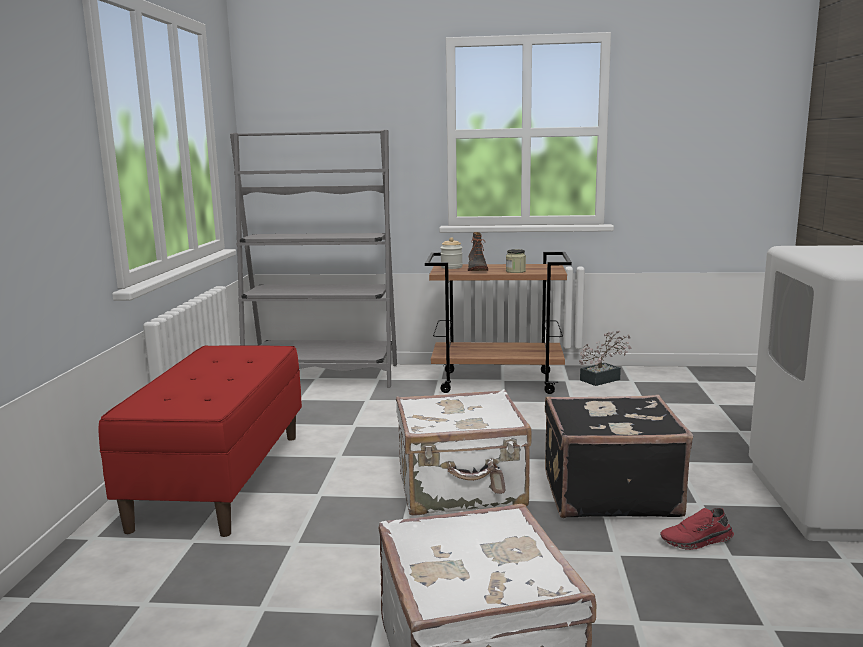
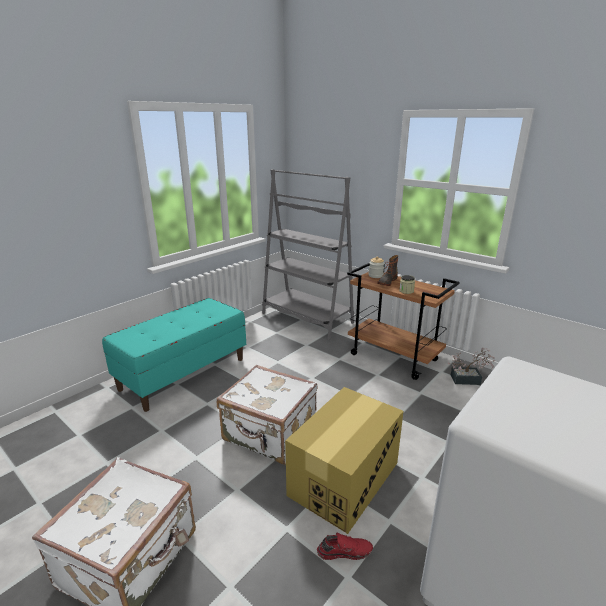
camera: 35 degrees right, 10 degrees up
red bench [99,345,302,537] -> turquoise bench [102,298,246,412]
black suitcase [545,395,693,518] -> cardboard box [285,387,403,534]
red shoe [660,508,734,550] -> red shoe turned 150 degrees clockwise [317,533,373,560]

